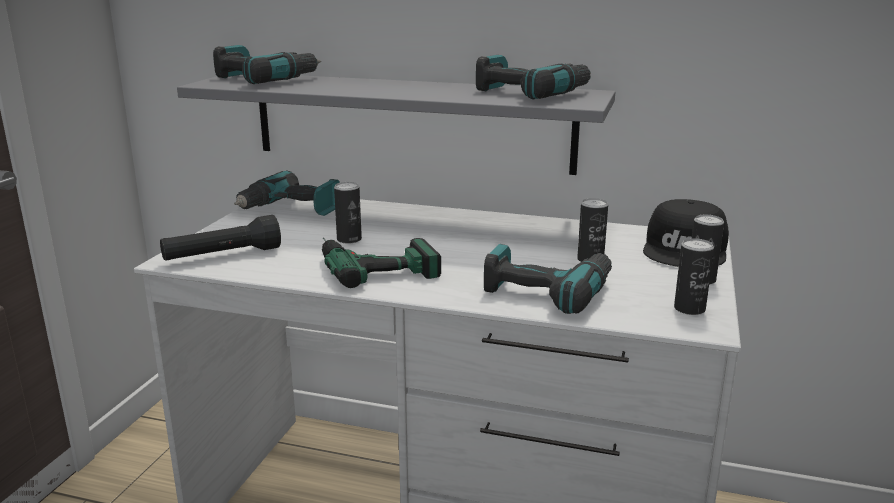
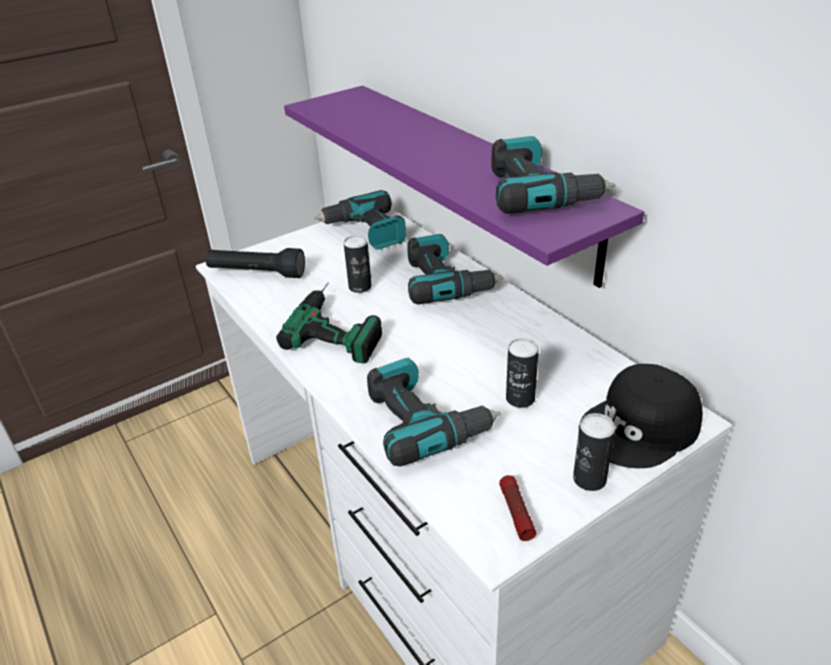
camera: 40 degrees right, 15 degrees up
grey shelf [177,75,615,175] -> purple shelf [284,86,644,288]
power drill [213,45,321,84] -> power drill moved to [407,234,503,305]
can [674,238,714,315] -> flashlight [499,475,536,541]

